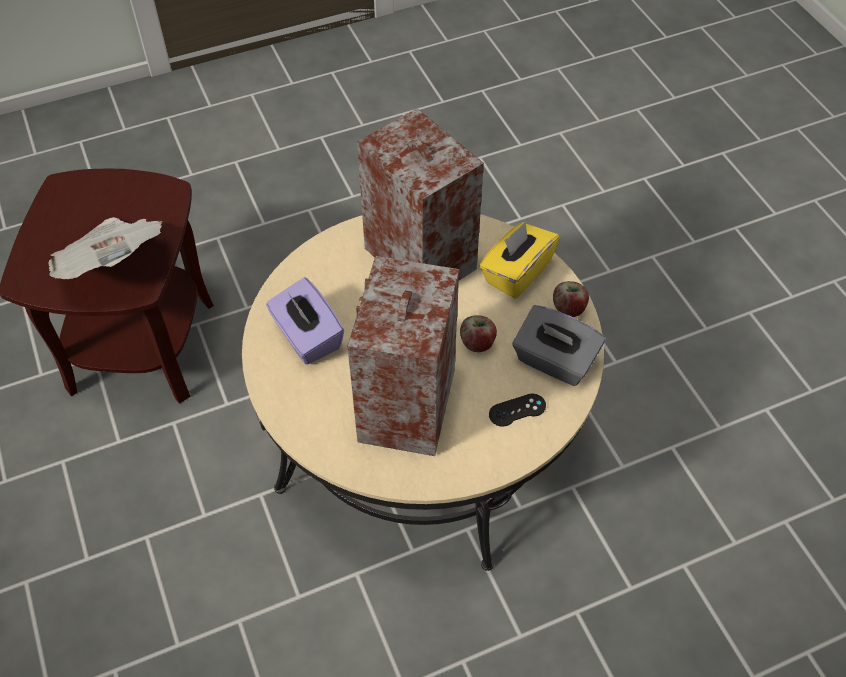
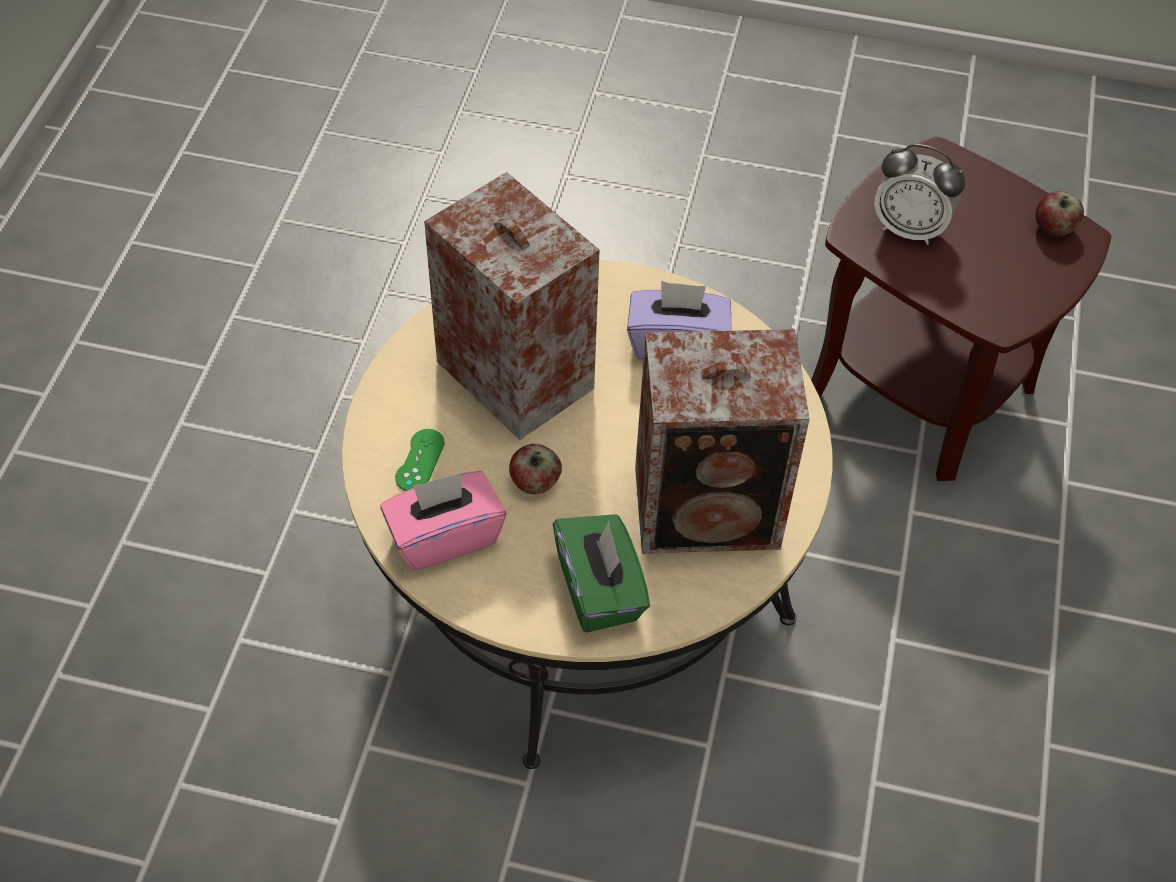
camera: 125 degrees right, 0 degrees up
newspaper [48,217,162,279] -> alarm clock [874,144,966,245]
yellow tissue box [480,222,559,298] -> green tissue box [553,514,650,633]
black game controller [489,394,546,427] -> green game controller [395,429,445,491]
grey tissue box [512,305,605,386] -> pink tissue box [380,471,506,571]
apple [553,281,589,317] -> apple moved to [1036,191,1084,236]

